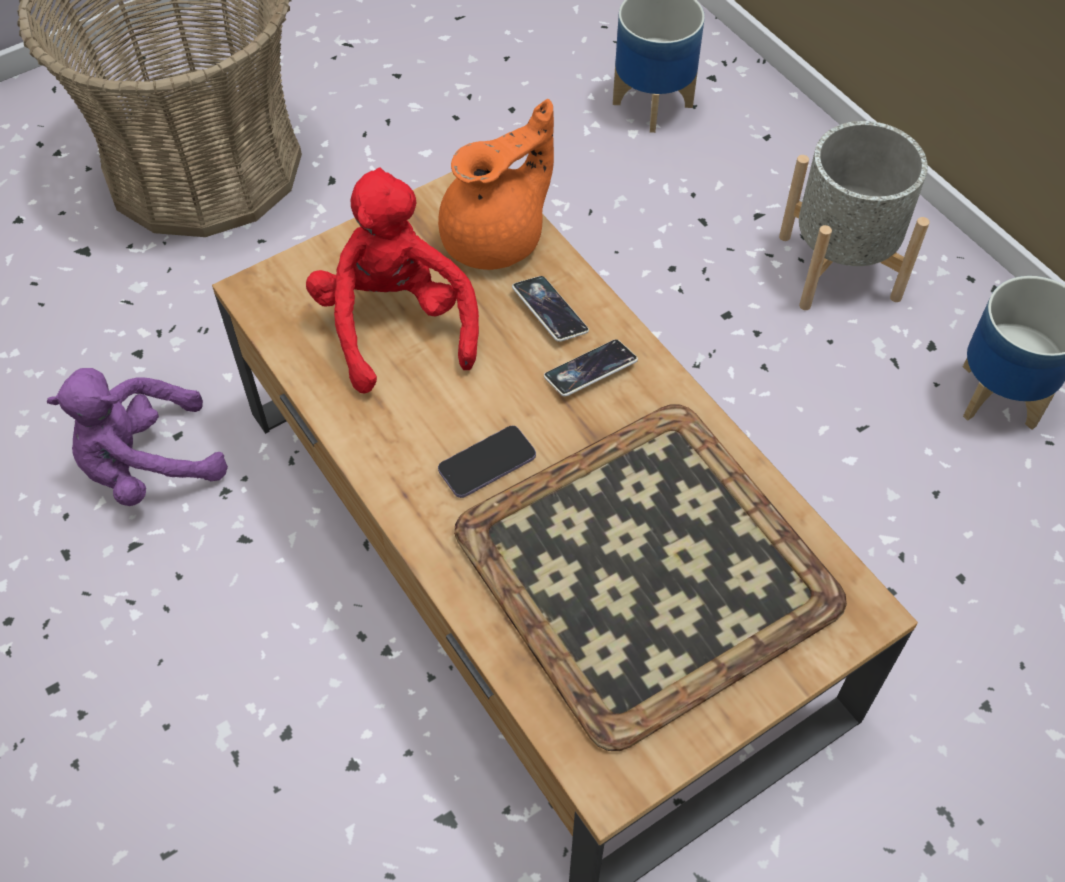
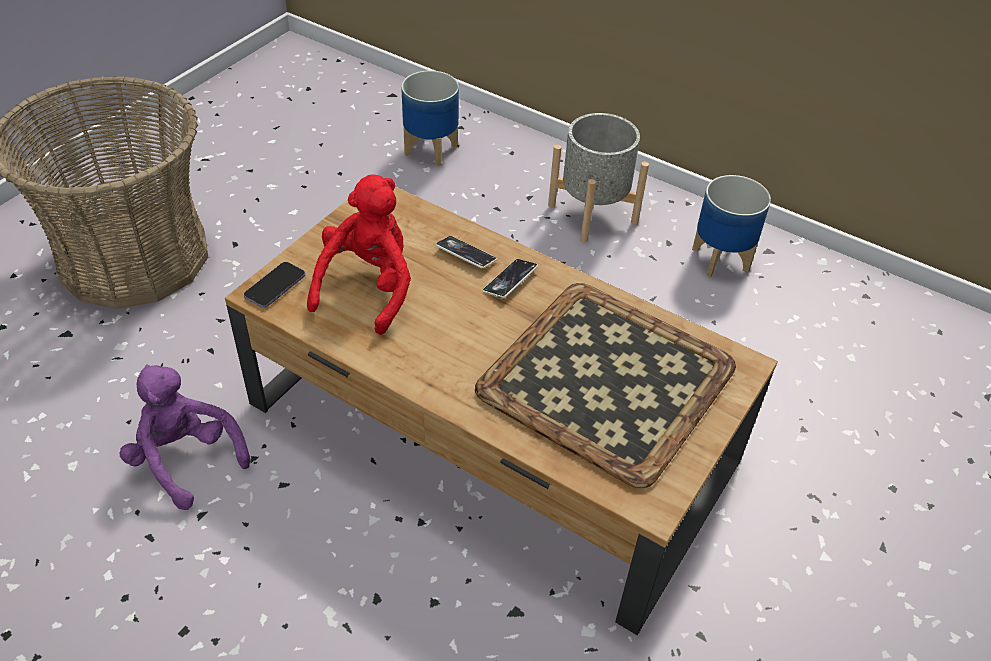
camera: 25 degrees left, 10 degrees down
purple plush toy [47,368,228,506] -> purple plush toy turned 90 degrees clockwise [119,364,250,510]
red plush toy [306,167,479,394] -> red plush toy turned 60 degrees clockwise [307,175,411,335]
orange teapot [438,99,554,270] -> none
phone [438,426,536,498] -> phone moved to [244,262,305,308]

